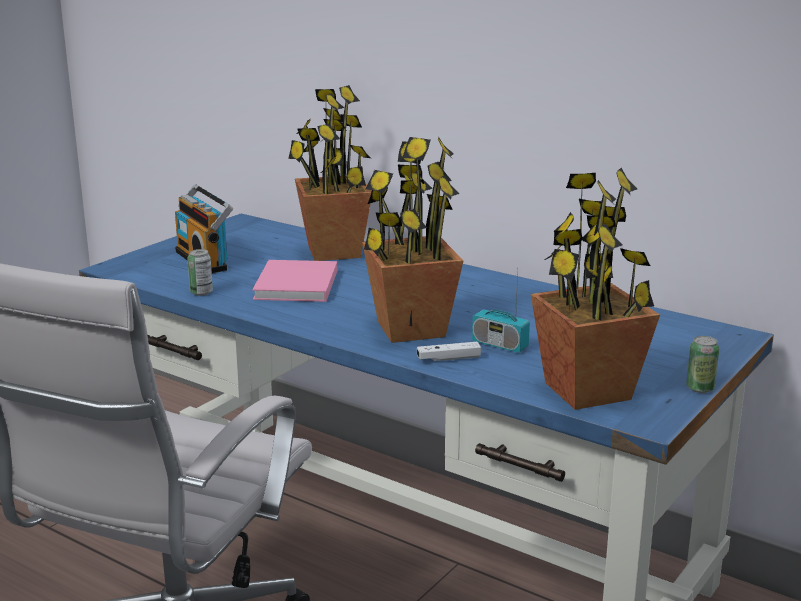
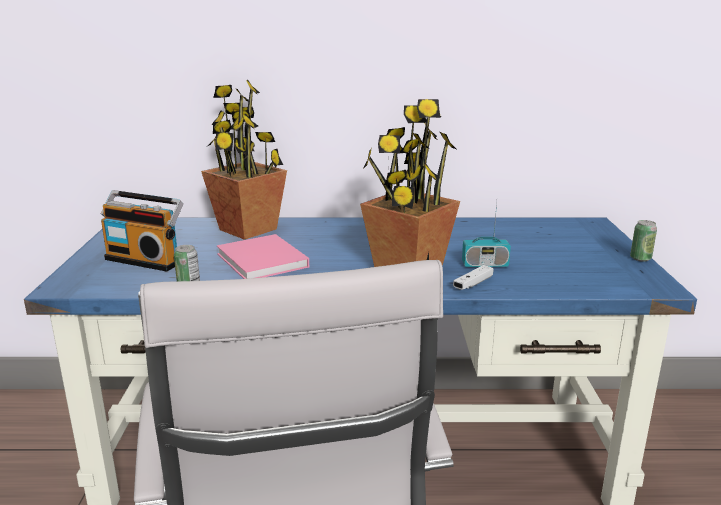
camera: 35 degrees left, 0 degrees up
potted plant [531,168,660,410] -> none

